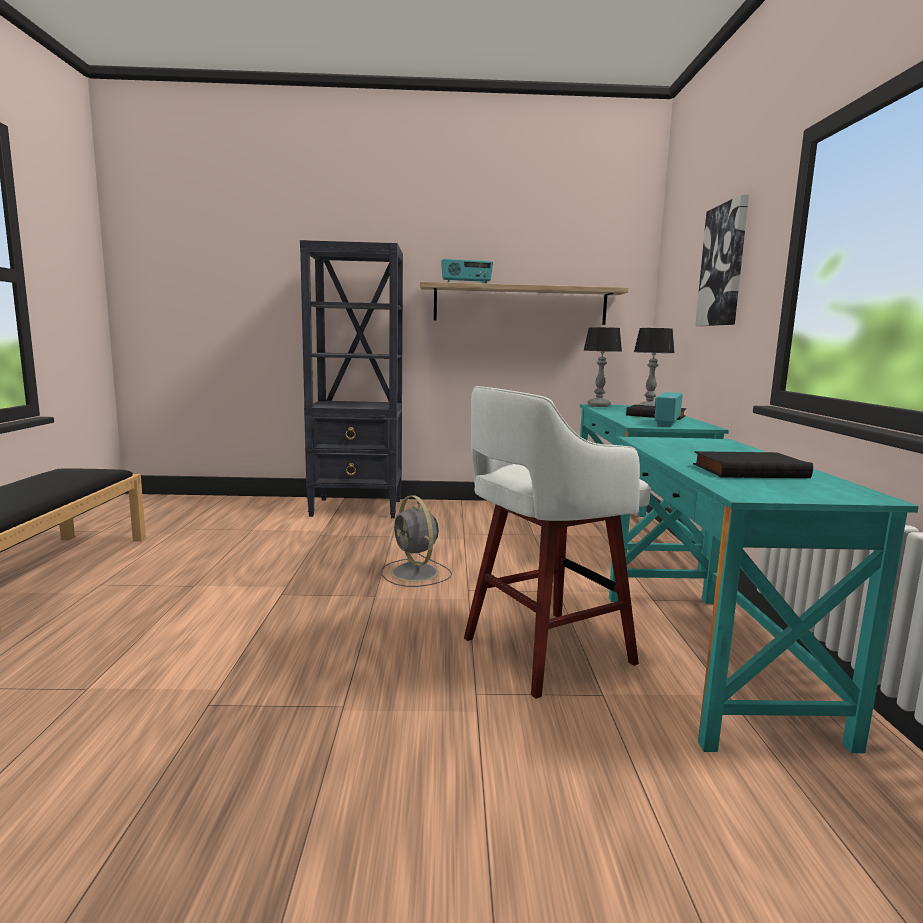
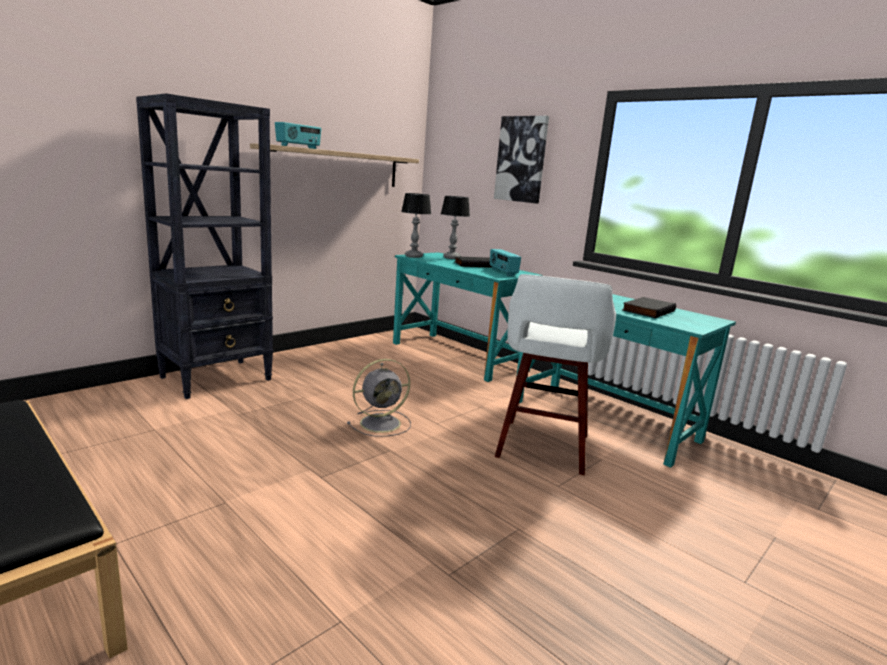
camera: 45 degrees left, 5 degrees up
grey fan [381,495,452,587] -> grey fan turned 45 degrees counterclockwise [347,359,411,437]

